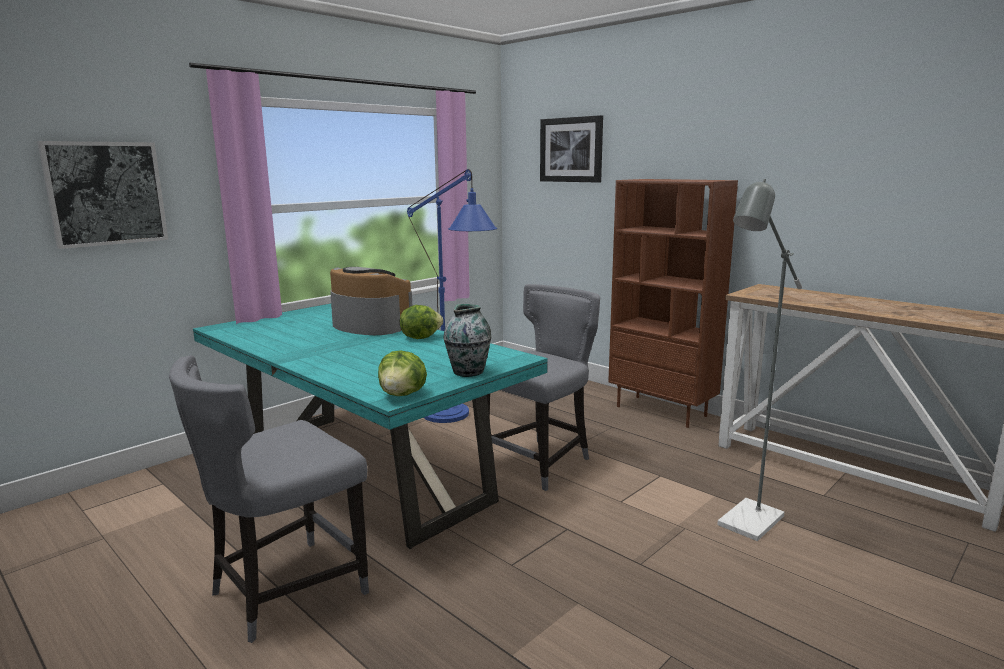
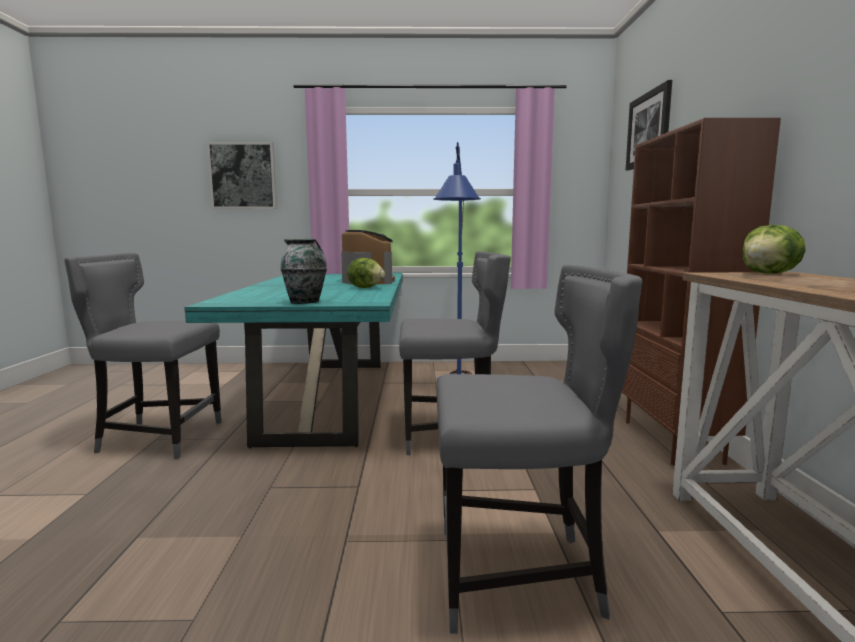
camera: 45 degrees right, 5 degrees down
lettuce [378,350,427,396] -> lettuce moved to [742,225,806,274]
grey floor lamp [717,179,802,541] -> grey chair [437,265,643,633]

